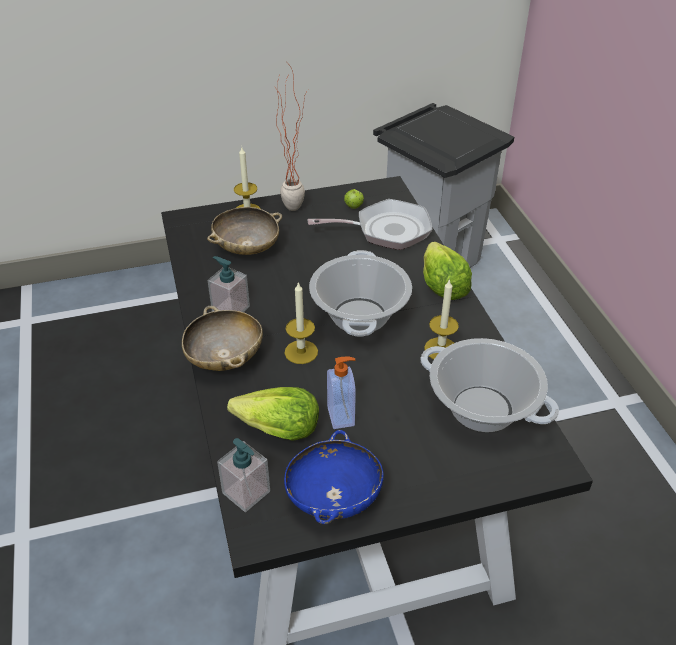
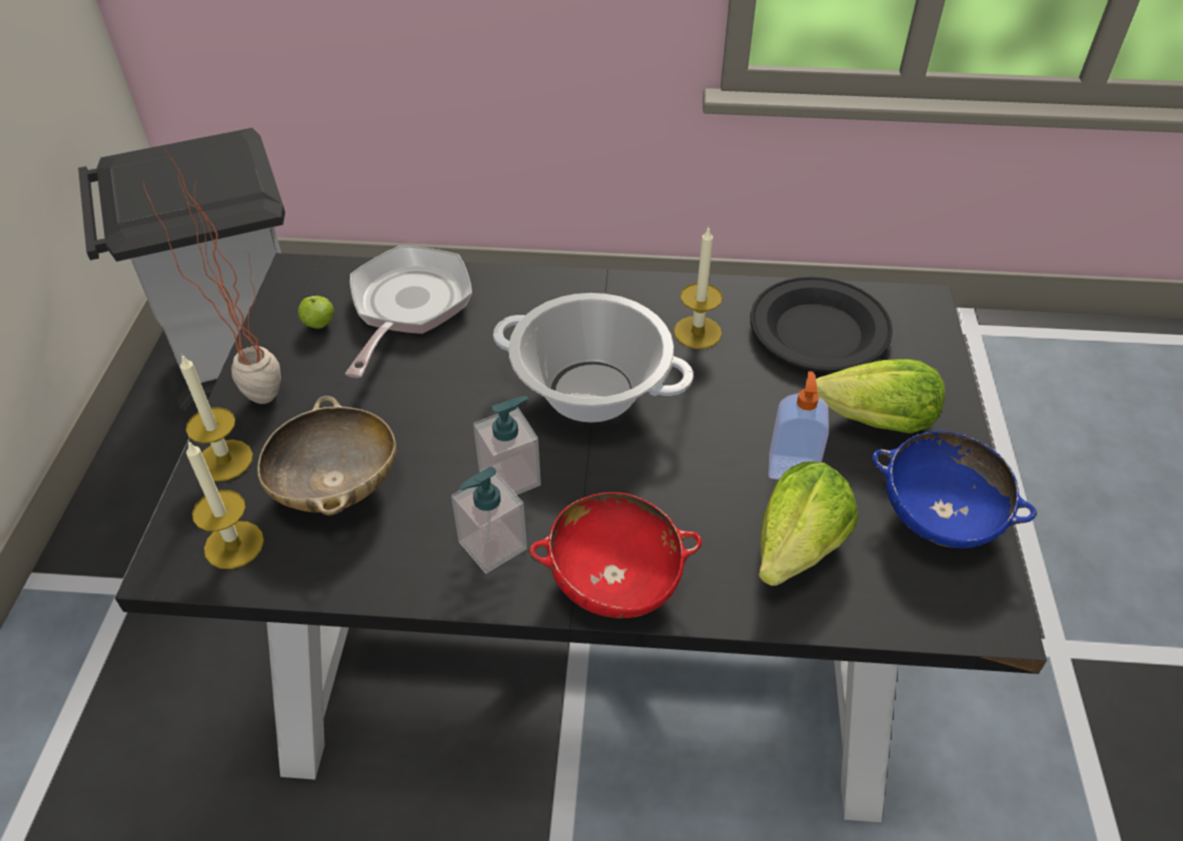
camera: 70 degrees left, 5 degrees up
beige bowl [182,306,263,371] -> red bowl [529,492,702,618]
soap dispenser [217,438,270,512] -> soap dispenser moved to [473,396,541,495]
candle [284,282,318,364] -> candle moved to [186,440,264,569]
cooking pot [421,338,559,432] -> black plate [750,277,893,372]
lettuce [423,242,472,300] -> lettuce moved to [816,359,945,433]

